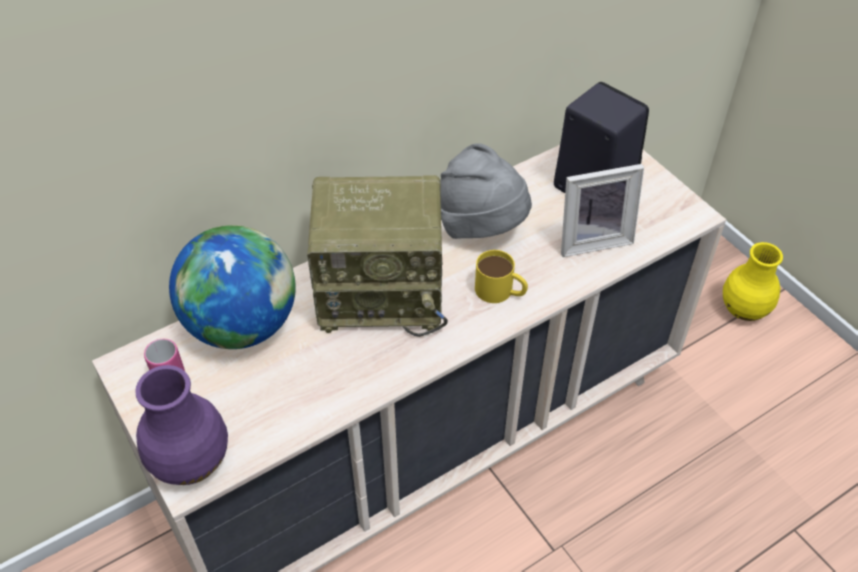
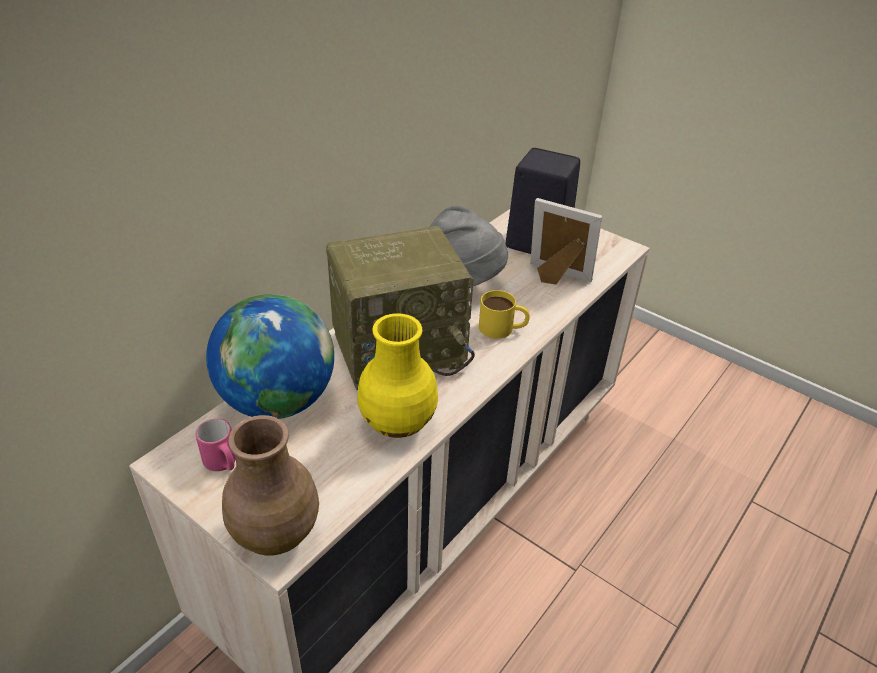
camera: 20 degrees left, 10 degrees down
purple vase [135,365,228,485] -> brown vase [222,415,319,555]
picture frame [561,164,644,257] -> picture frame turned 120 degrees counterclockwise [530,198,602,285]
yellow vase [723,242,783,321] -> yellow vase moved to [357,313,438,438]

